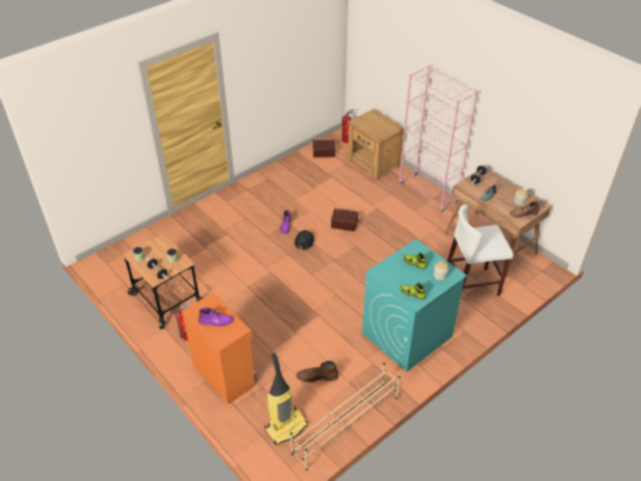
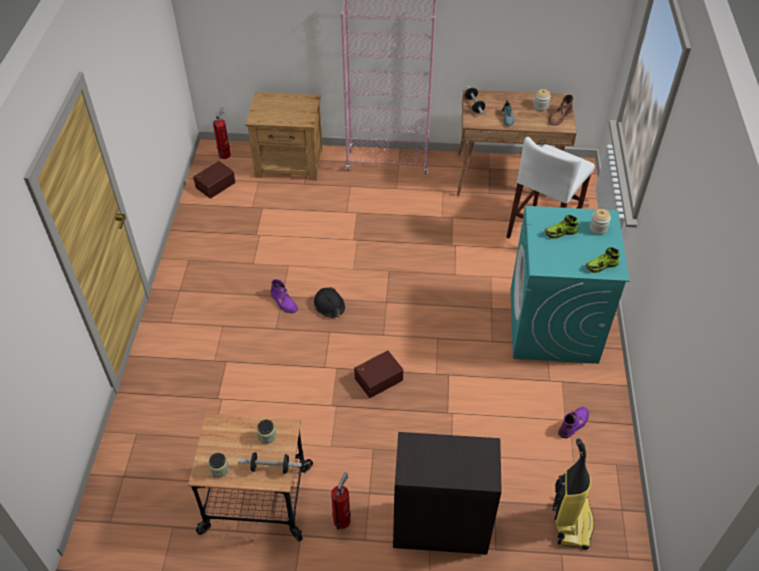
camera: 45 degrees left, 5 degrees up
orange cabinet [182,293,257,404] -> black cabinet [393,432,502,555]
purple boot [198,307,234,326] -> purple boot moved to [558,407,589,438]
beige shoe rack [290,363,400,470] -> none
brown boot [296,361,338,382] -> none
brown storage box [331,208,358,231] -> brown storage box moved to [354,350,403,398]

